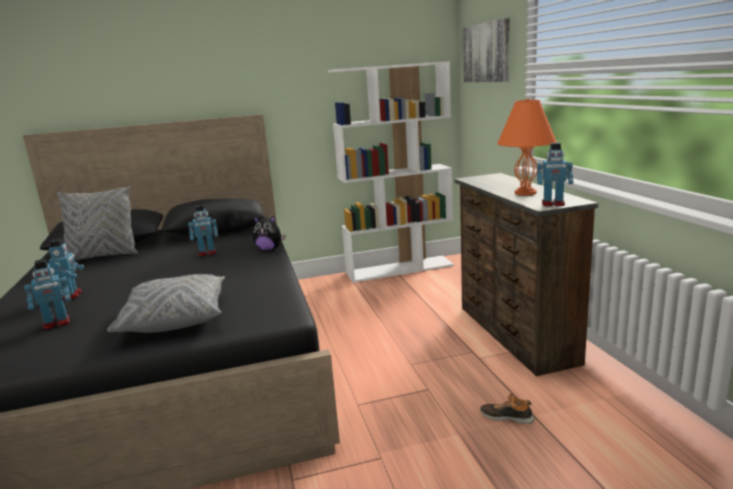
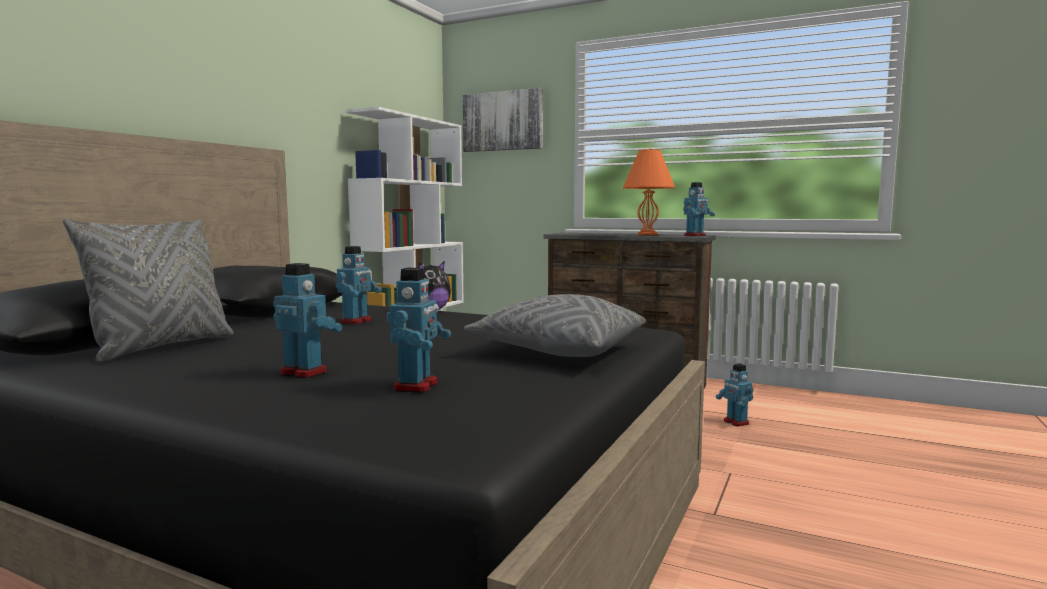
camera: 50 degrees left, 10 degrees down
shoe [480,393,534,424] -> toy robot [716,364,754,427]

